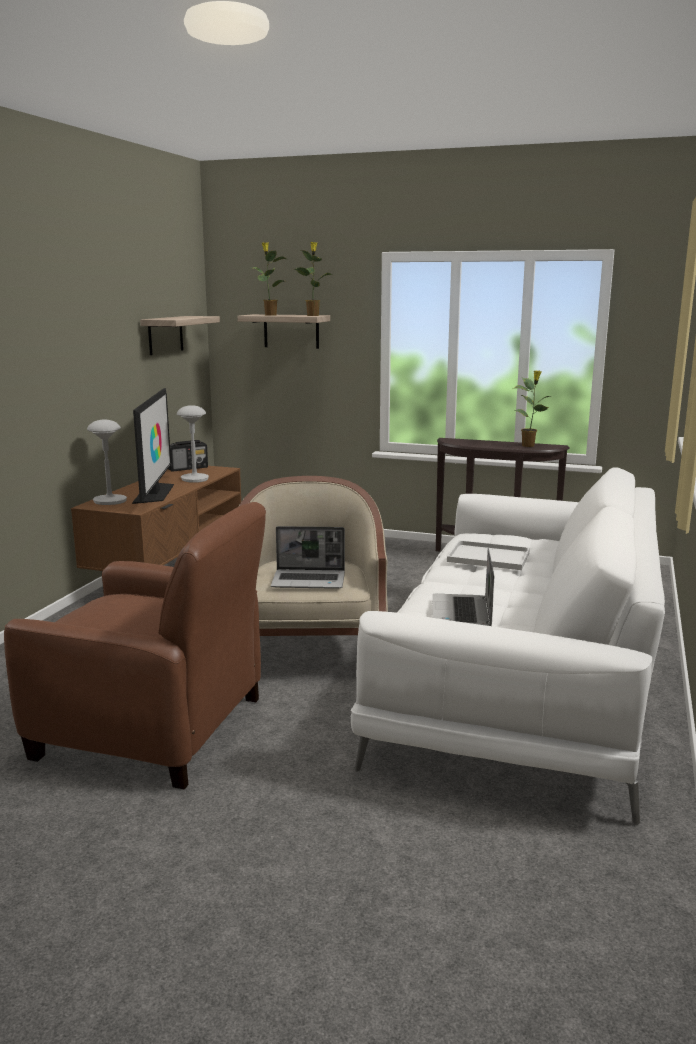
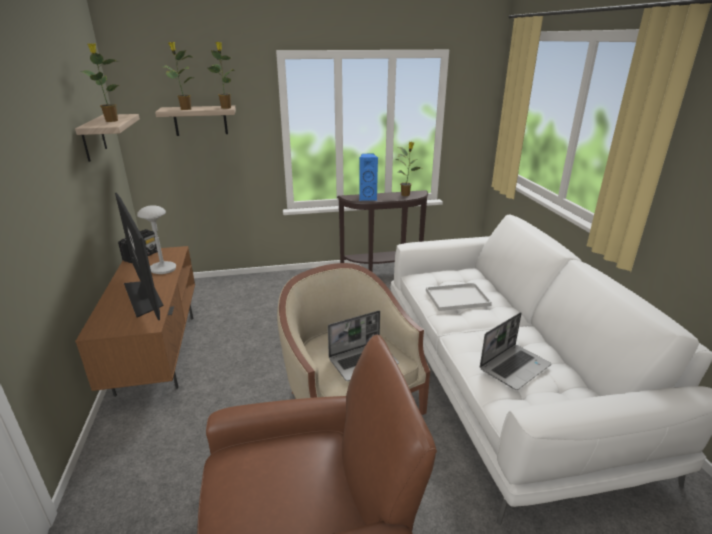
camera: 30 degrees left, 10 degrees up
grey table lamp [87,420,127,505] -> none
laptop [433,548,494,626] -> laptop turned 105 degrees counterclockwise [480,312,551,390]
none -> potted plant [80,43,120,122]
none -> blue speaker [359,154,378,201]

